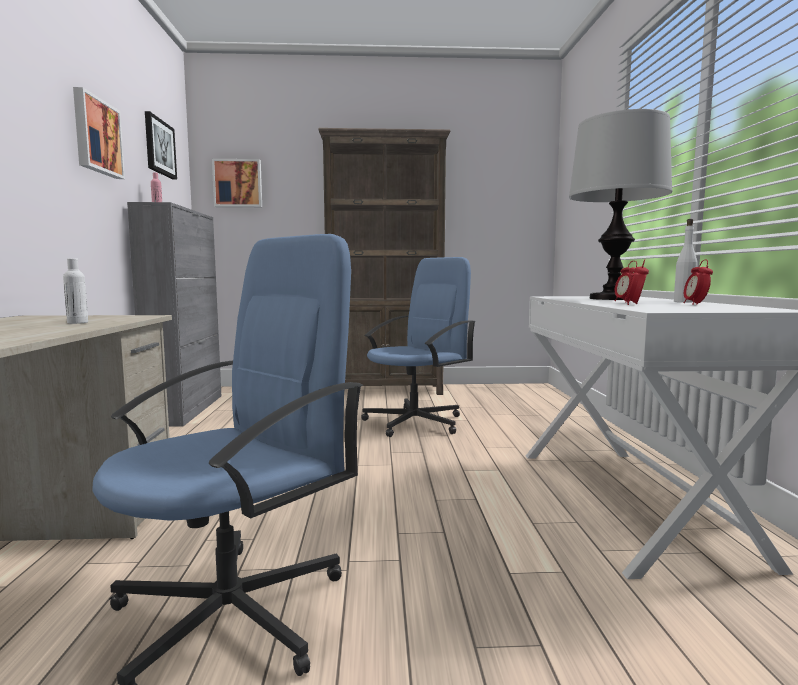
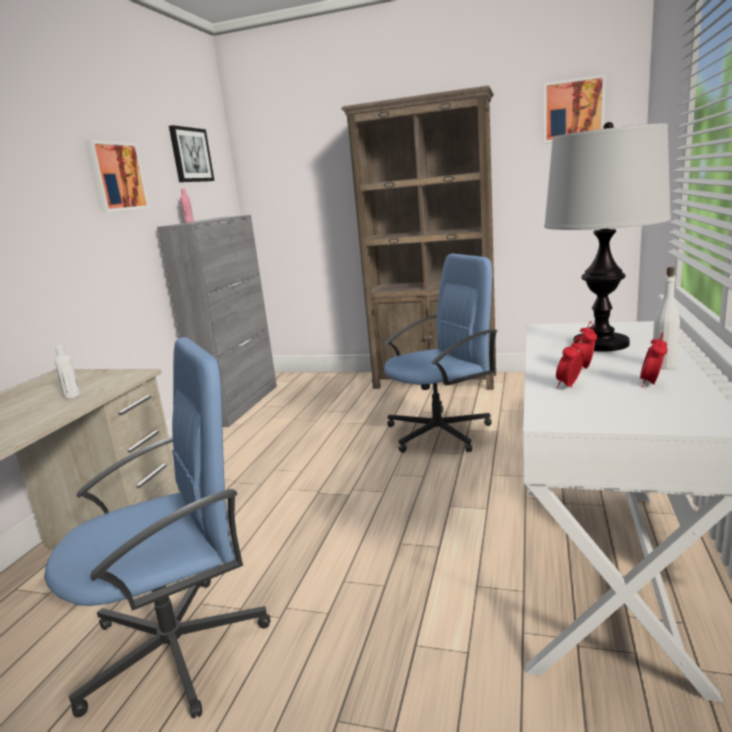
camera: 20 degrees right, 10 degrees up
picture [212,159,262,207] -> picture moved to [544,74,606,143]

